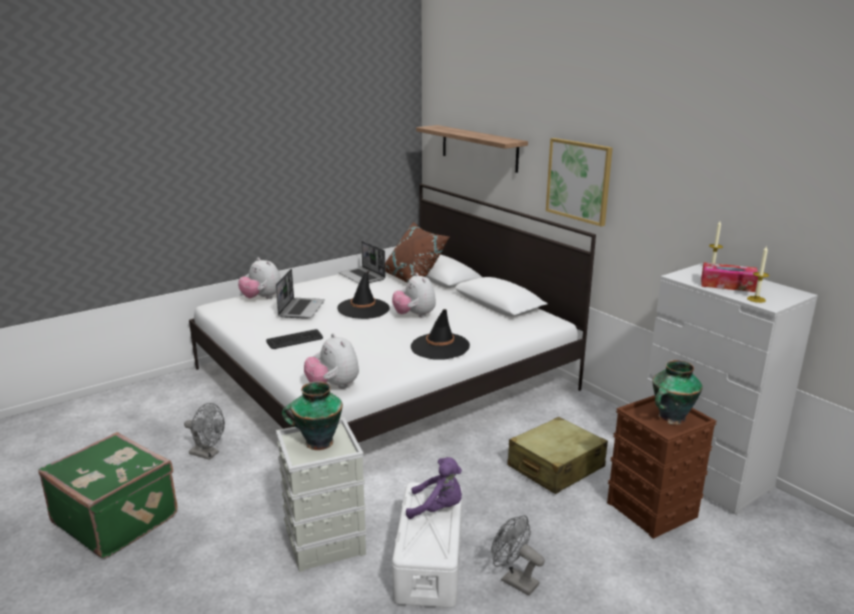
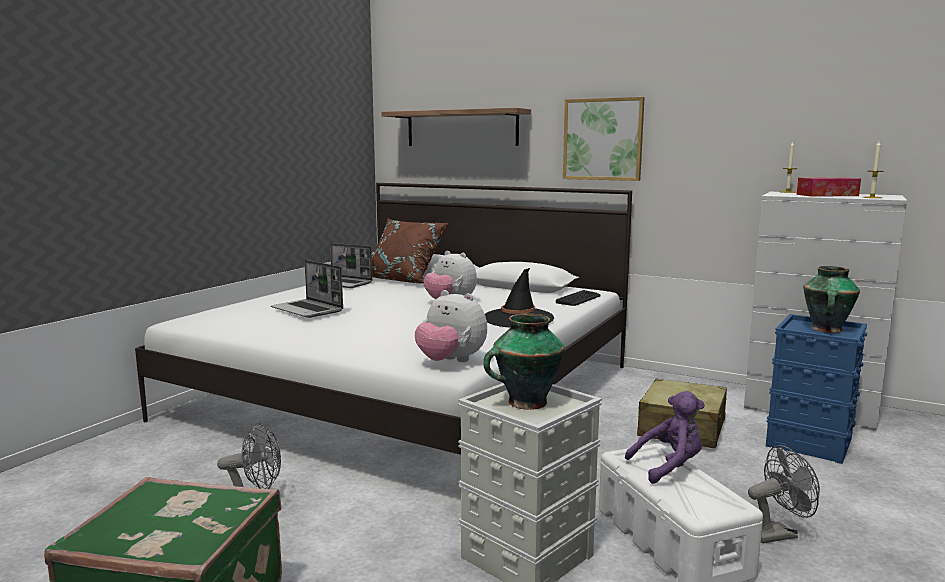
camera: 25 degrees left, 10 degrees down
plush toy [238,258,281,299] -> none
keyboard [266,329,323,349] -> keyboard moved to [556,290,601,306]
laptop [276,269,325,319] -> laptop turned 150 degrees clockwise [271,260,343,318]
black hat [337,270,390,319] -> none
grey fan [491,515,545,596] -> grey fan turned 150 degrees clockwise [748,445,820,544]
brown storage box [607,395,717,539] -> blue storage box [766,314,867,464]

